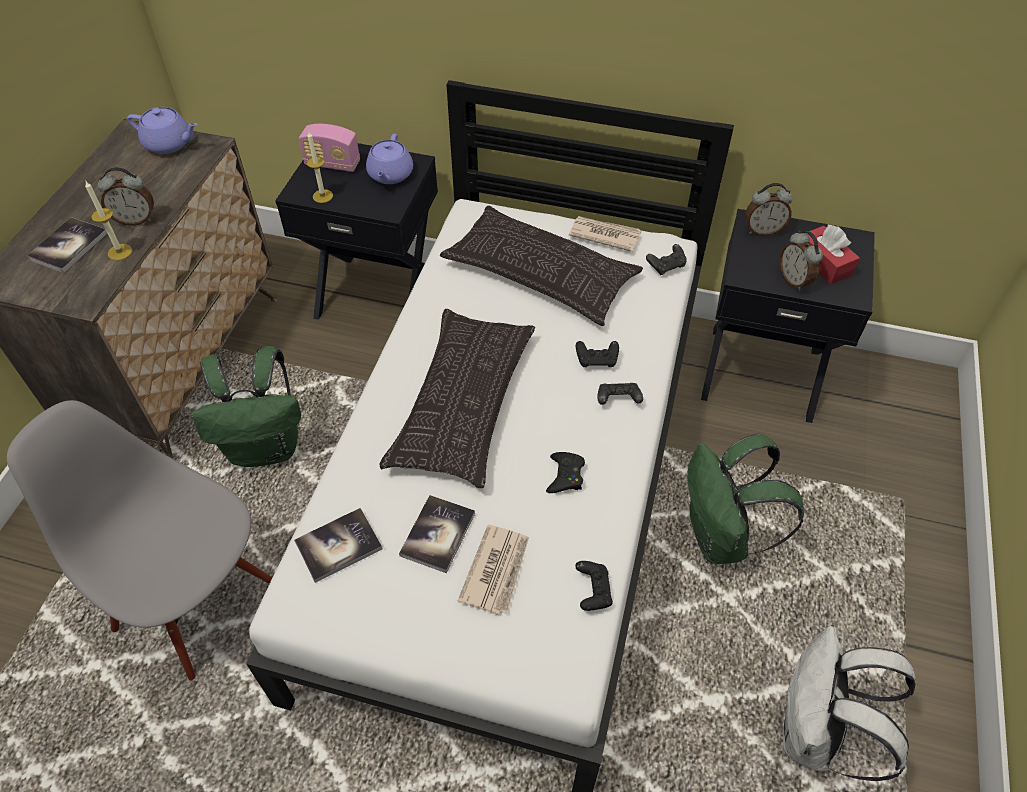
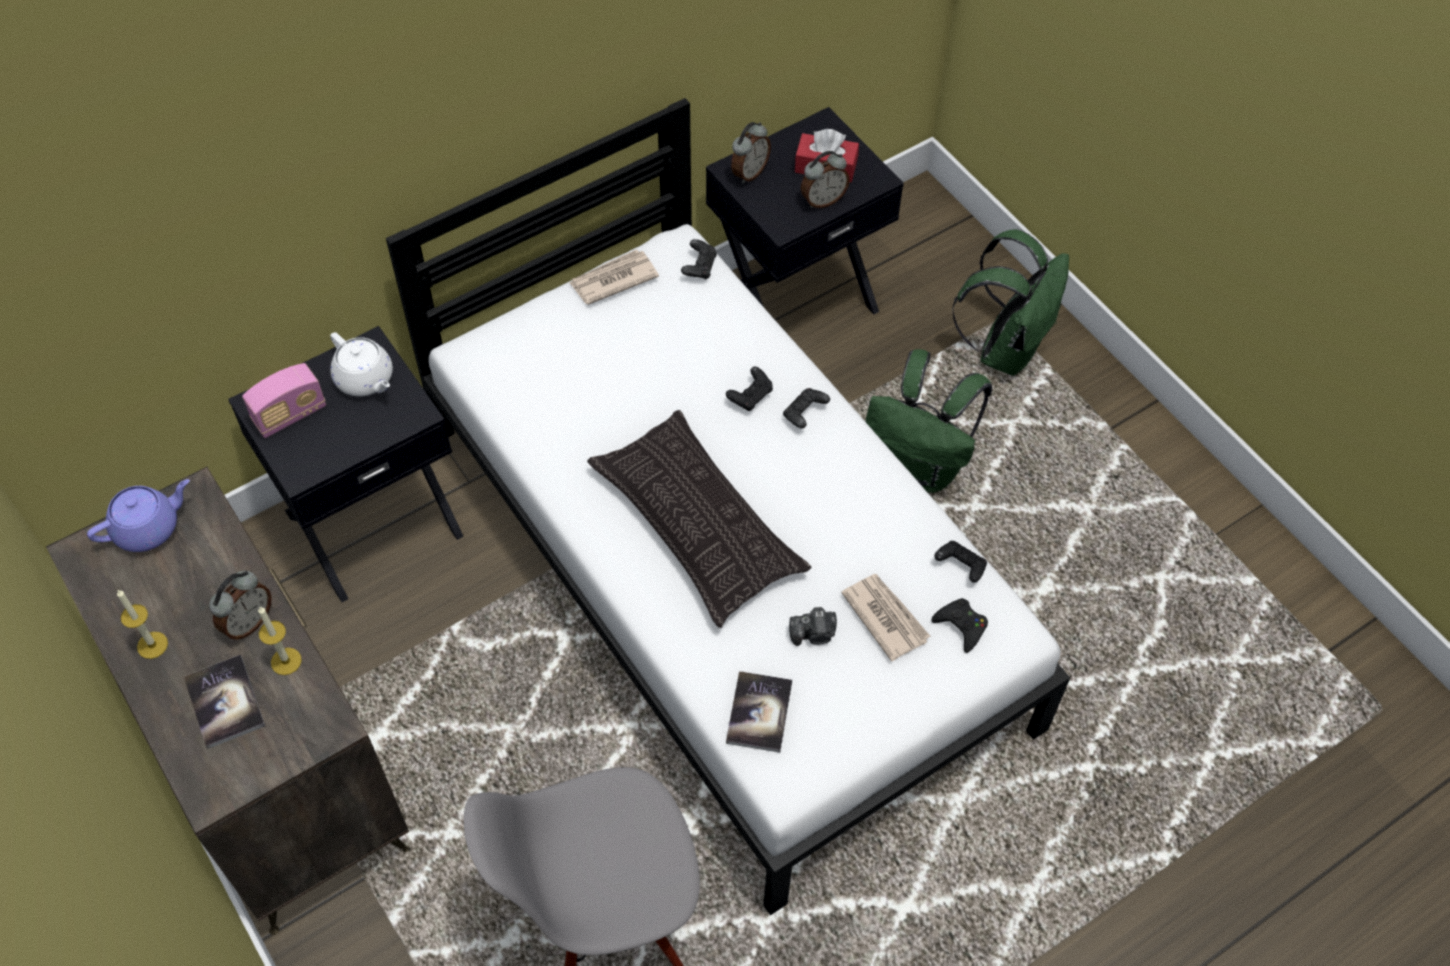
camera: 50 degrees left, 5 degrees up
green backpack [191,346,301,467] -> green backpack moved to [952,229,1069,376]
candle [306,132,333,203] -> candle moved to [117,590,168,659]
purple teapot [366,134,413,184] -> white teapot [330,332,393,396]
book [399,495,475,573] -> camera [789,607,837,646]
pillow [440,206,643,326] -> none
black game controller [546,452,585,493] -> black game controller moved to [931,598,988,653]
alarm clock [779,231,823,291] -> alarm clock turned 45 degrees counterclockwise [801,151,850,208]
white backpack [783,626,915,781] -> none

